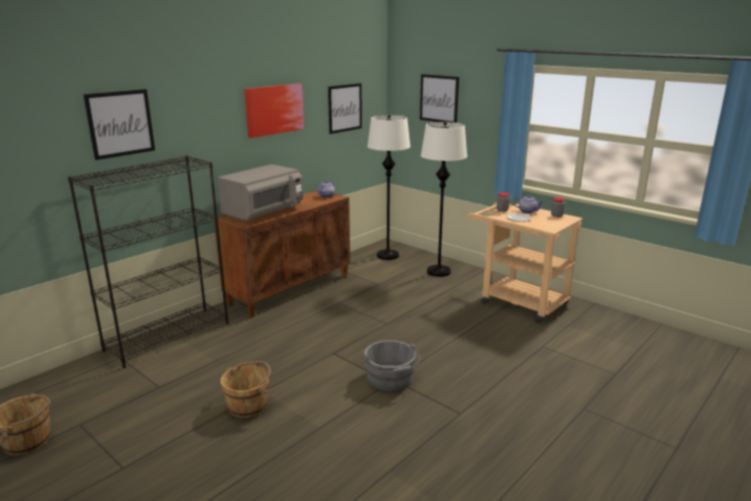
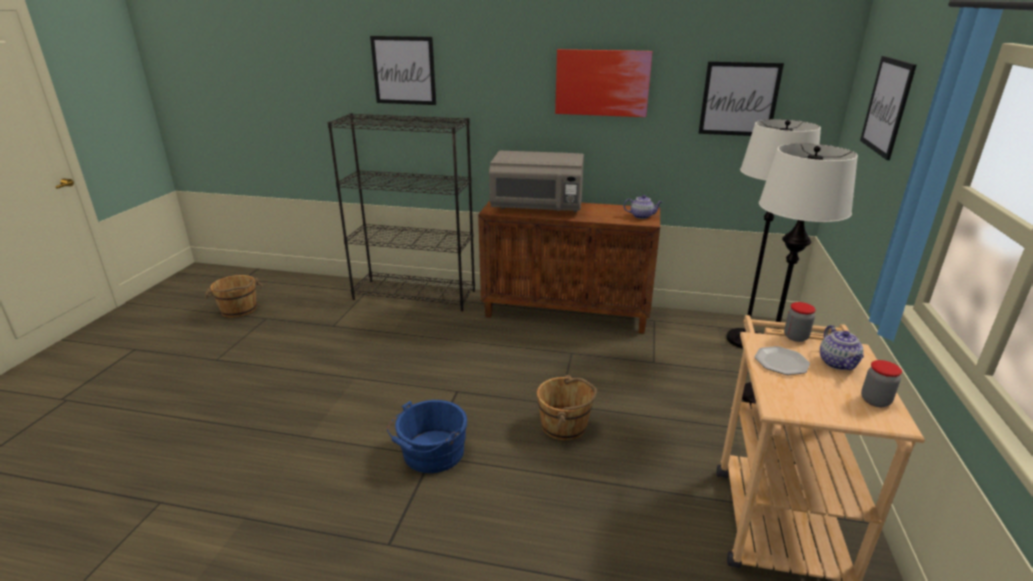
camera: 60 degrees right, 5 degrees up
brown bucket [221,361,271,418] -> brown bucket moved to [537,375,597,441]
grey bucket [364,340,420,391] -> blue bucket [387,400,467,473]

